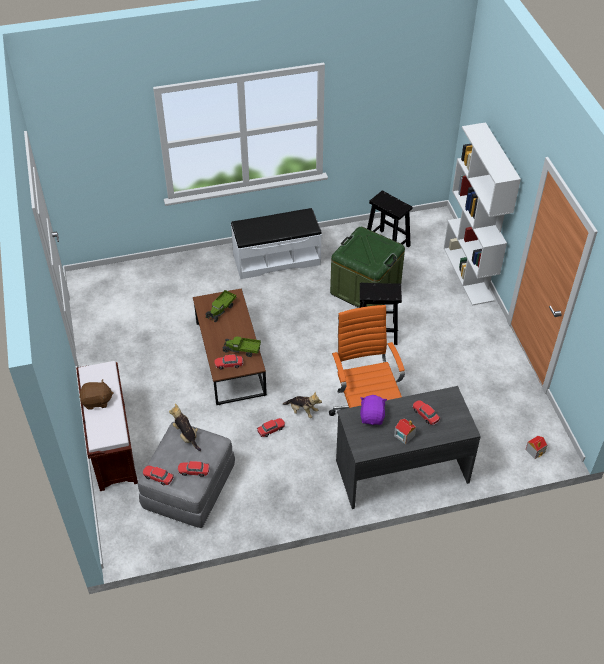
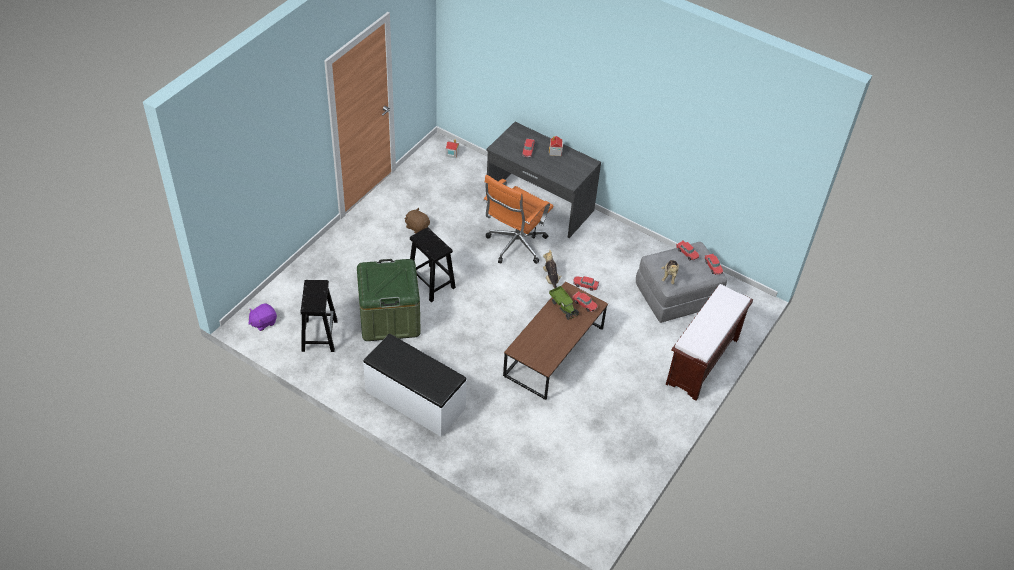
camera: 135 degrees left, 0 degrees up
brown plush toy [79,379,114,410] -> brown plush toy moved to [405,208,430,234]
toy truck [205,290,236,322] -> none
purple plush toy [360,395,387,425] -> purple plush toy moved to [248,303,277,331]
white bookcase [444,122,521,306] -> none

